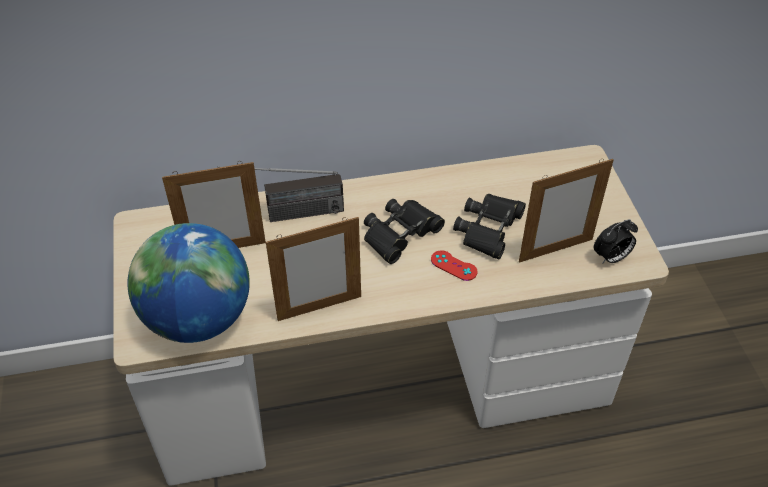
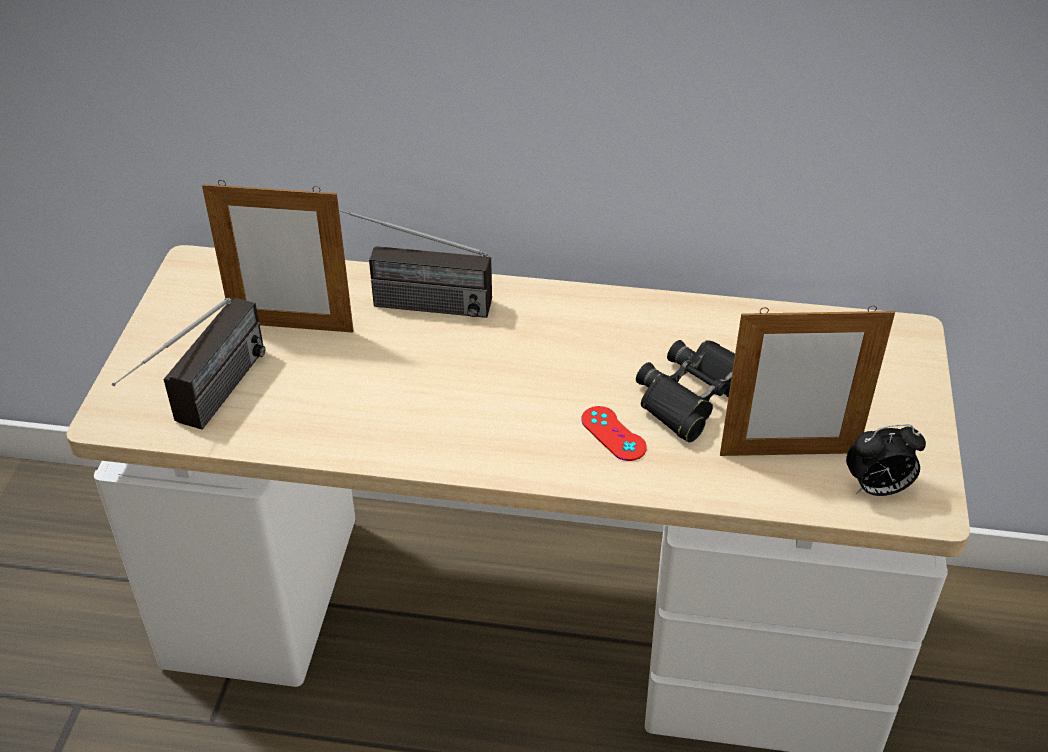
camera: 20 degrees right, 5 degrees down
globe [127,223,250,343] -> radio [112,298,265,430]
picture frame [266,217,361,321] -> none
black binoculars [364,199,445,264] -> none

